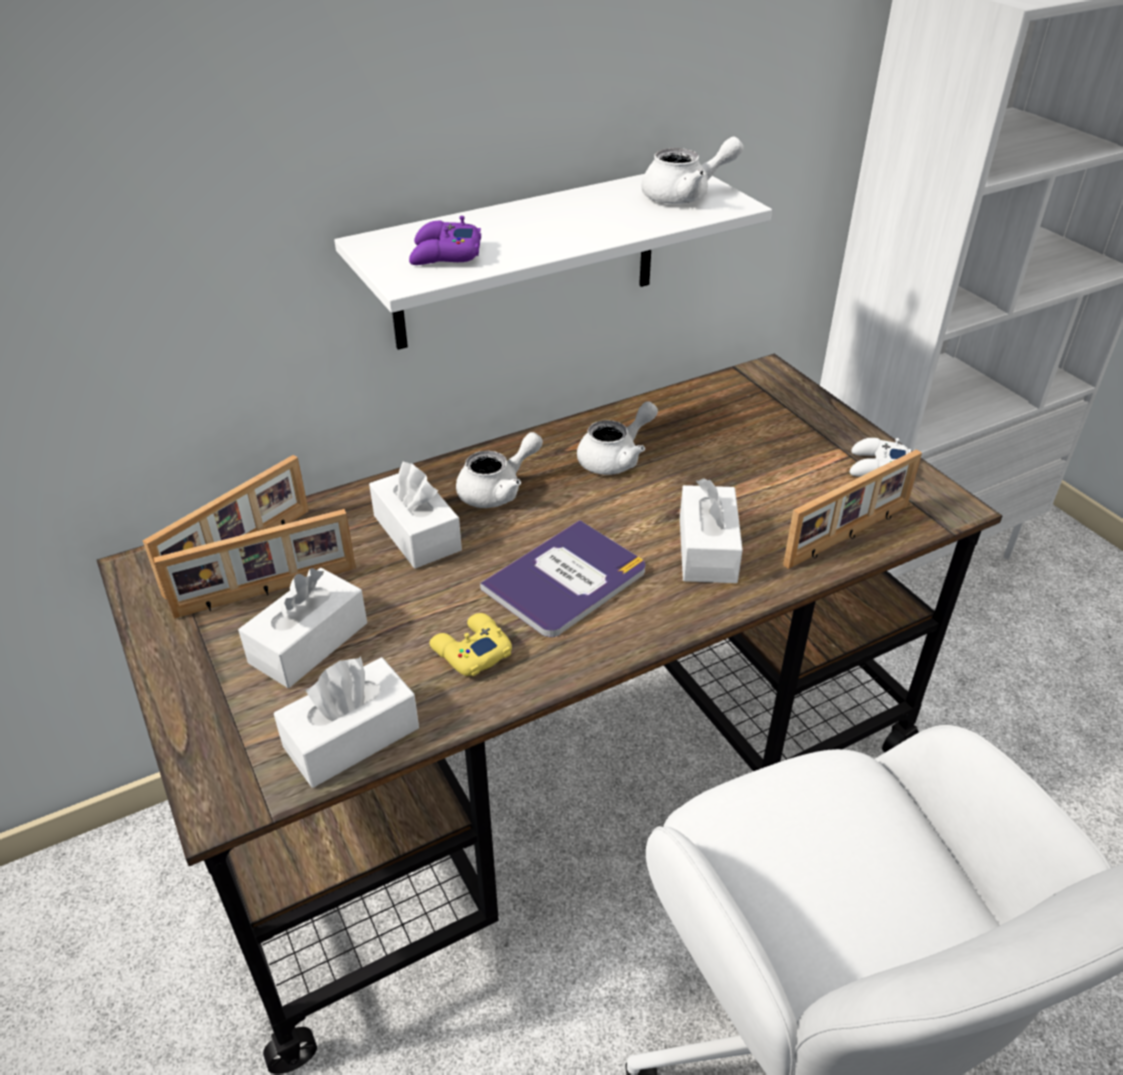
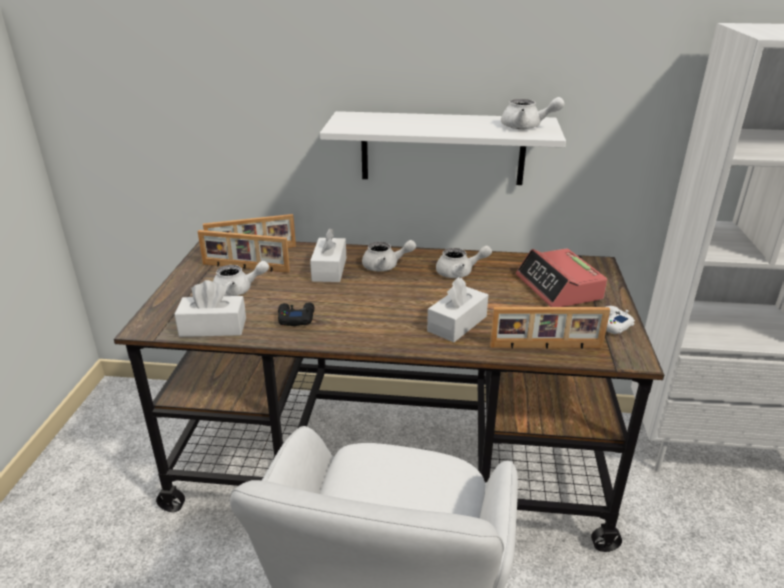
camera: 35 degrees right, 10 degrees down
white tissue box [238,568,367,688] -> white teapot [213,261,269,296]
purple game controller [409,216,481,265] -> none
yellow game controller [429,613,512,676] -> black game controller [278,302,314,326]
book [480,520,646,637] -> none
none -> alarm clock [516,248,607,307]

